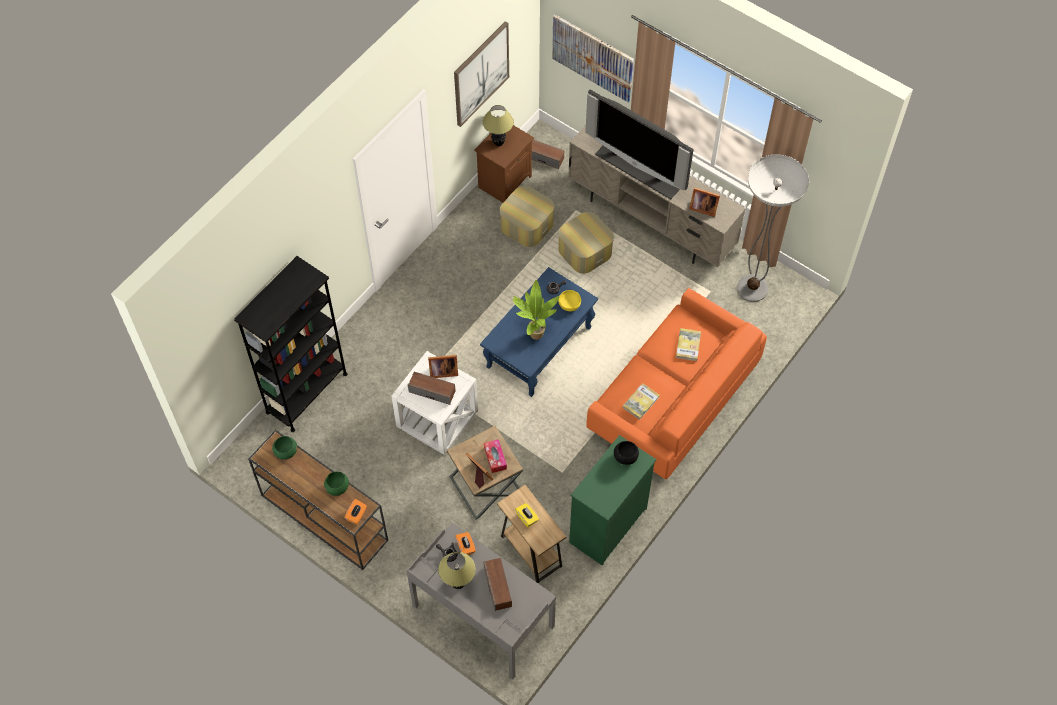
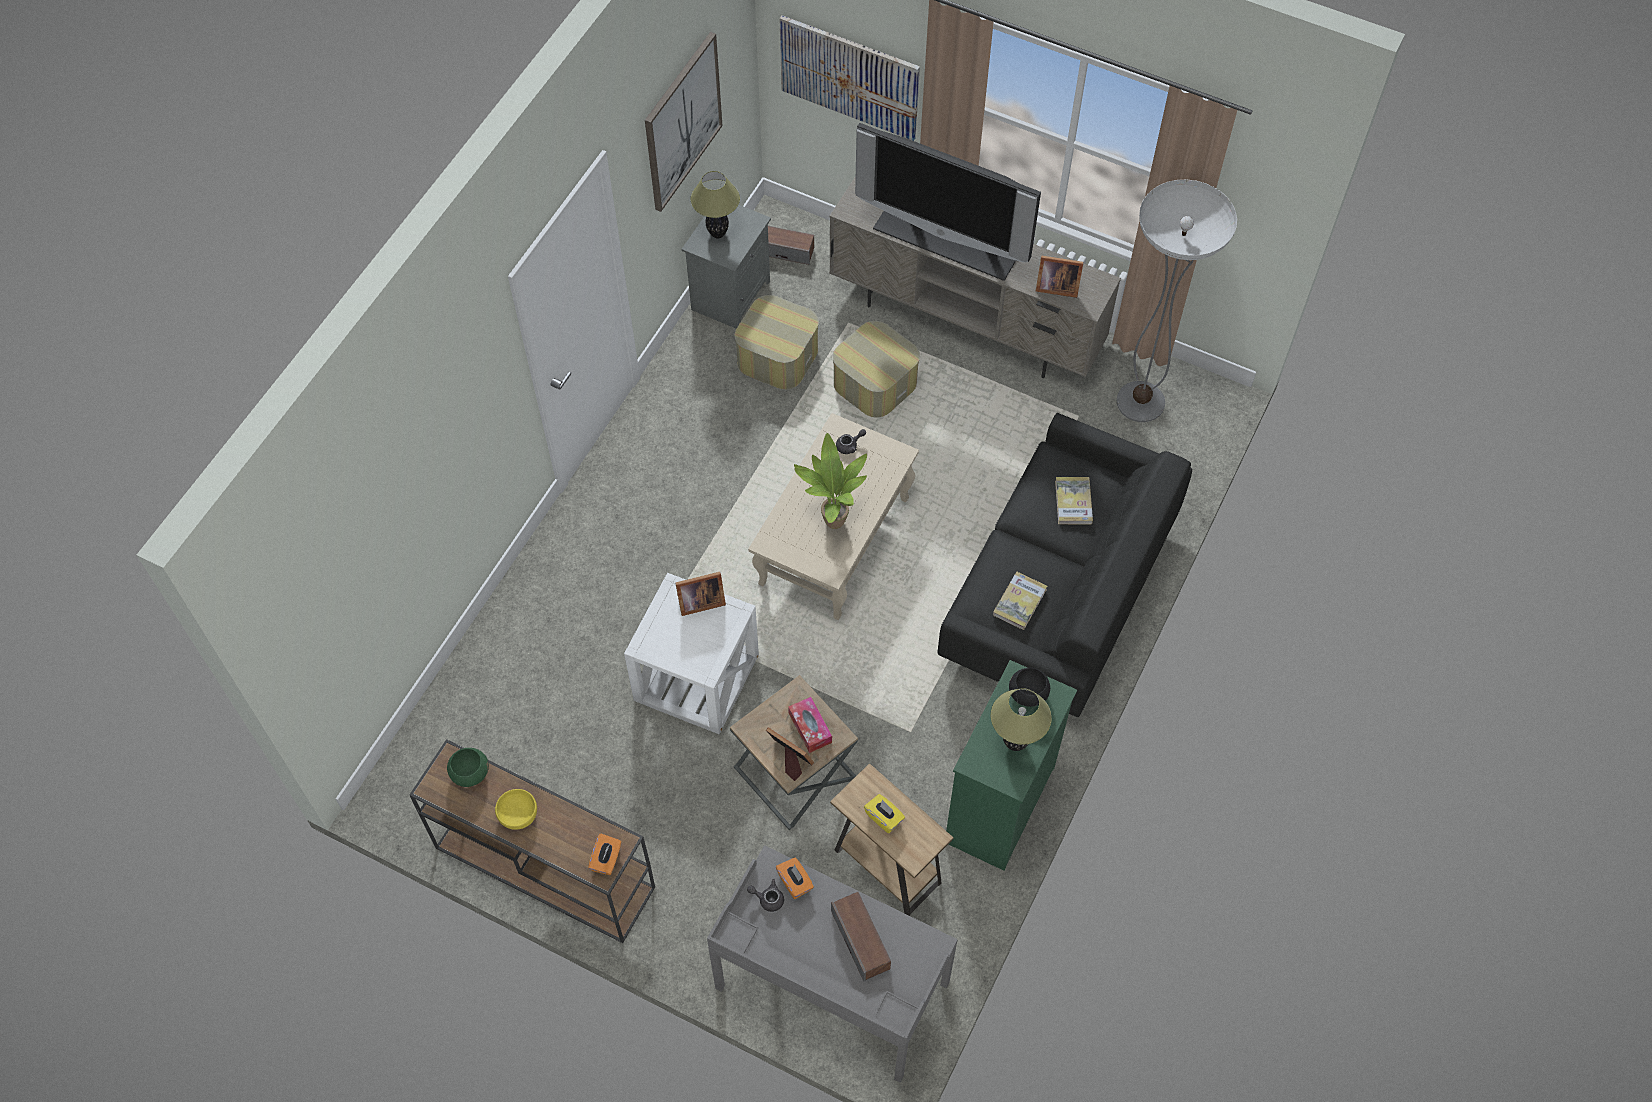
camera: 10 degrees left, 0 degrees up
black bookcase [234,256,348,432] -> none
green bowl [324,472,349,496] -> none
speaker [408,372,456,405] -> none
table lamp [438,552,476,589] -> table lamp moved to [991,688,1052,751]
brown nightstand [474,125,534,203] -> grey nightstand [681,205,771,329]
blue coffee table [480,267,598,397] -> beige coffee table [748,413,919,620]
yellow bowl [558,290,581,311] -> yellow bowl moved to [495,789,537,830]
orange sofa [586,288,767,479] -> black sofa [938,413,1192,717]

